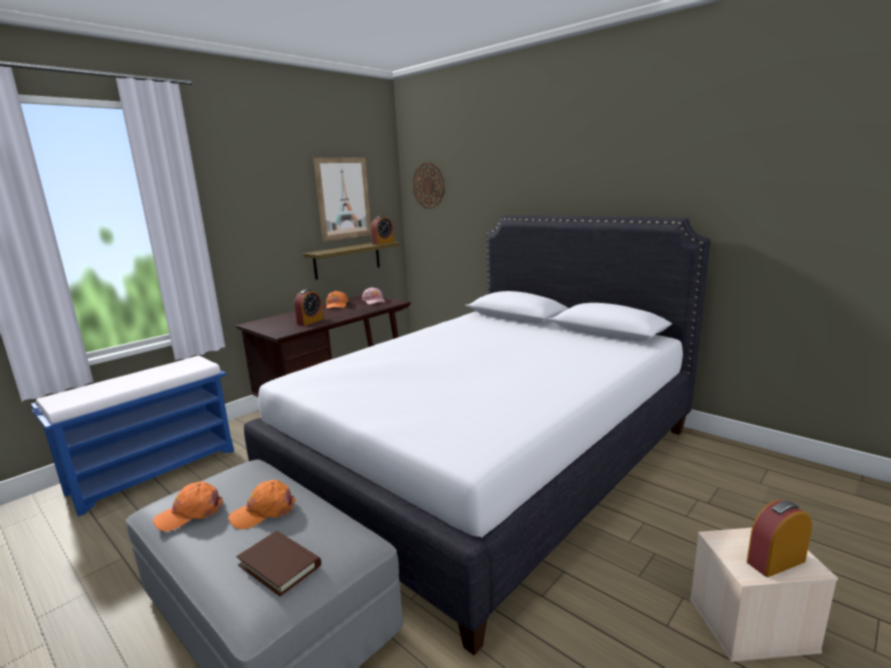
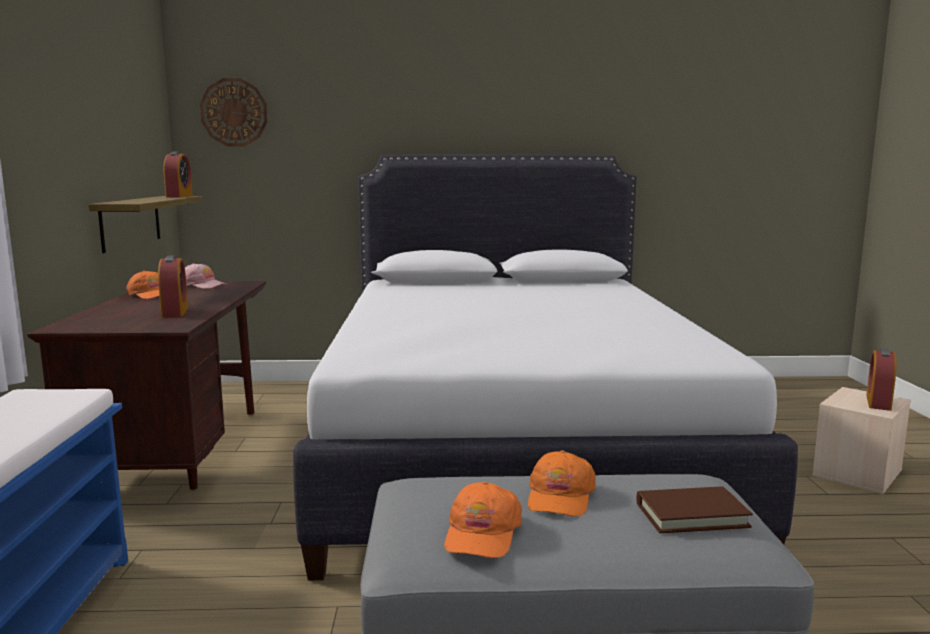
camera: 45 degrees left, 5 degrees down
picture [313,157,371,241] -> none

